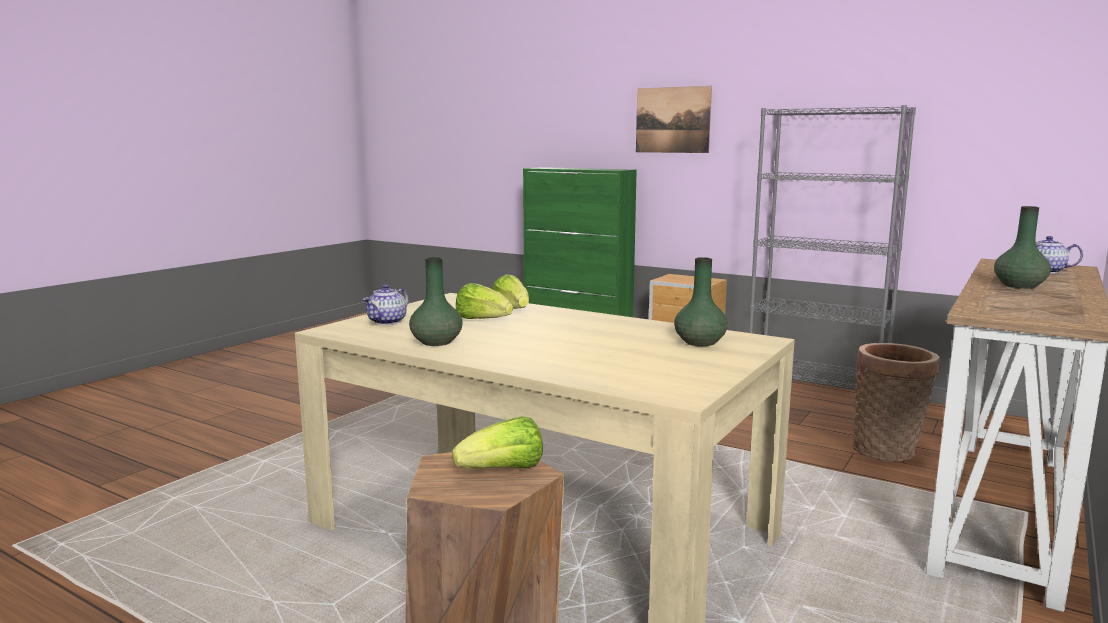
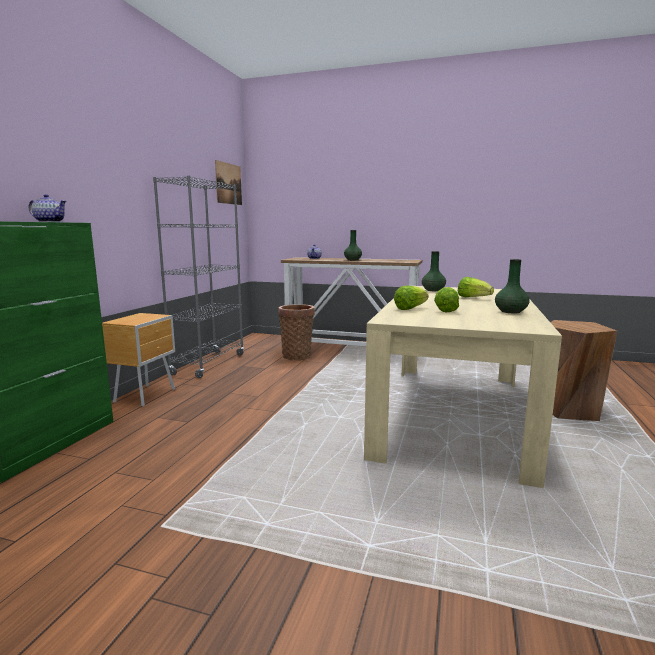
camera: 105 degrees left, 0 degrees up
teapot [363,284,408,325] -> teapot moved to [29,194,66,222]
lettuce [452,416,543,469] -> lettuce moved to [458,277,494,297]
picture [636,86,712,153] -> picture moved to [215,160,242,205]

